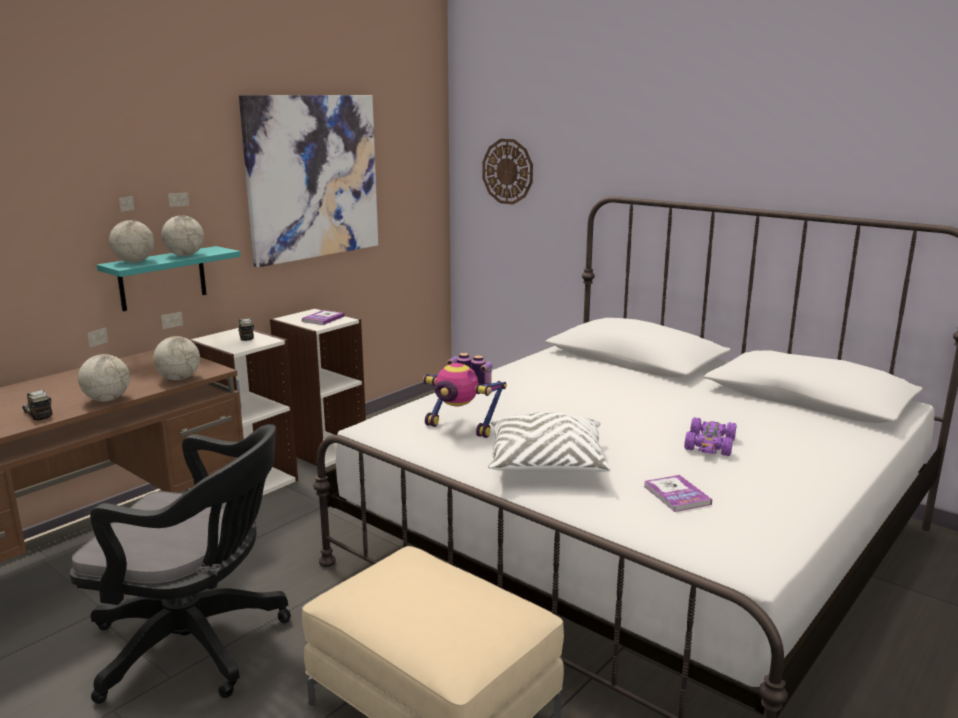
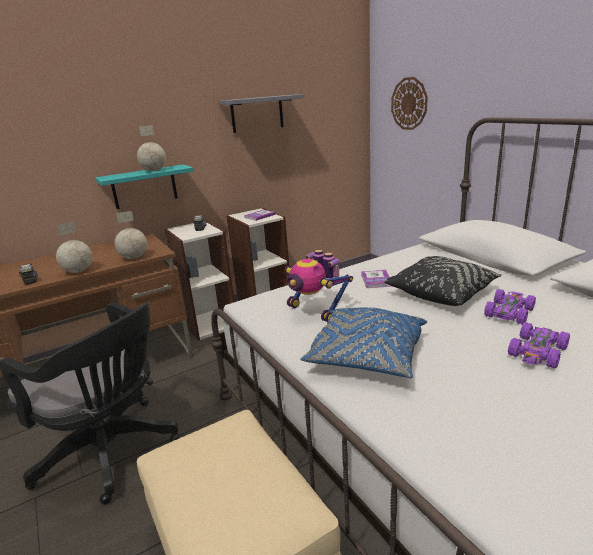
camera: 20 degrees right, 5 degrees up
globe [109,196,154,262] -> none
picture [239,95,378,267] -> grey shelf [219,94,304,133]
white pillow [488,411,610,473] -> blue pillow [300,307,427,378]
book [644,475,712,512] -> book moved to [361,270,392,288]
none -> black pillow [384,256,502,306]
none -> purple toy car [484,289,536,325]

